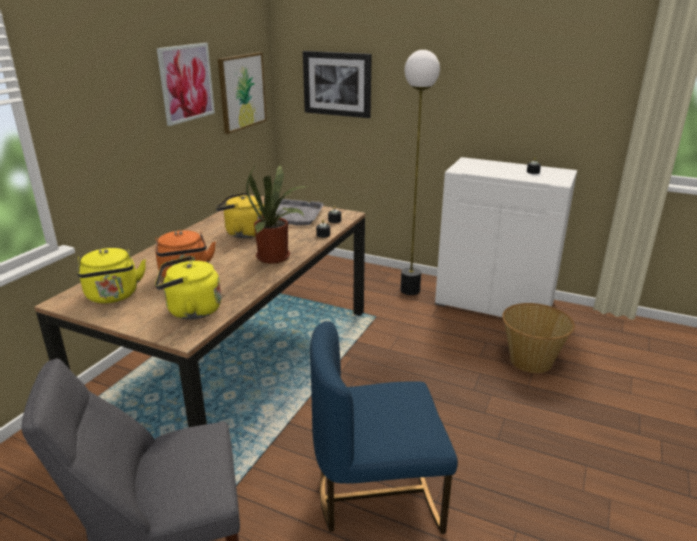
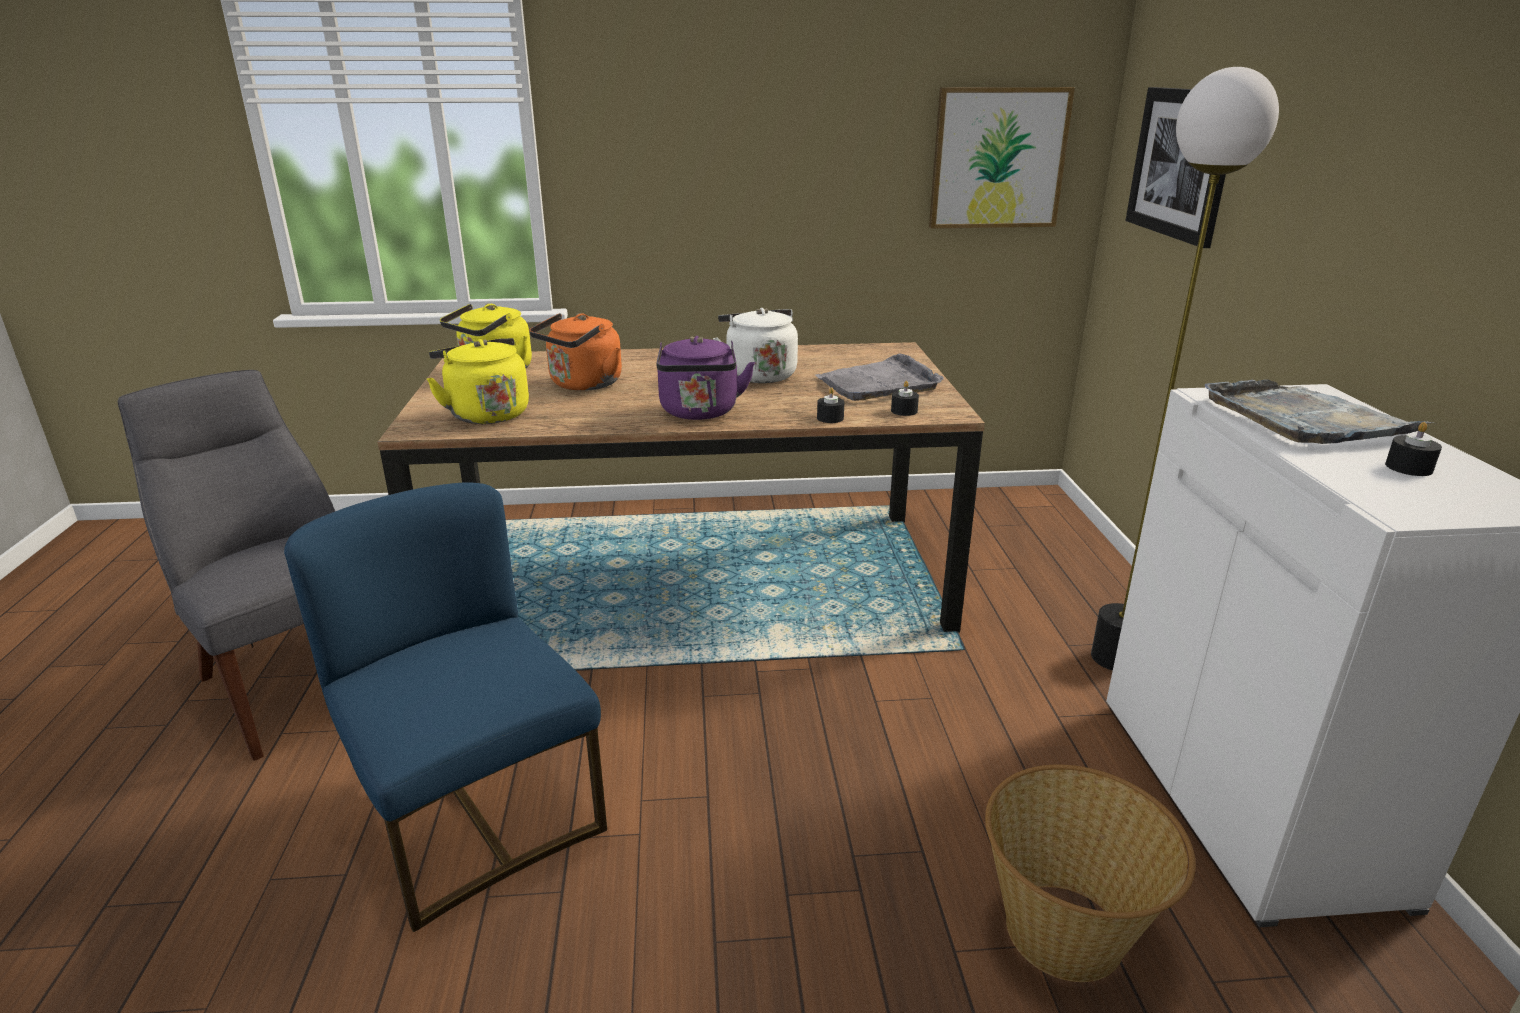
camera: 60 degrees right, 0 degrees up
picture [157,43,215,126] -> none
yellow kettle [216,192,264,238] -> white kettle [713,308,798,383]
potted plant [246,164,309,264] -> purple kettle [657,336,755,420]
none -> grey tray [1205,379,1434,444]

